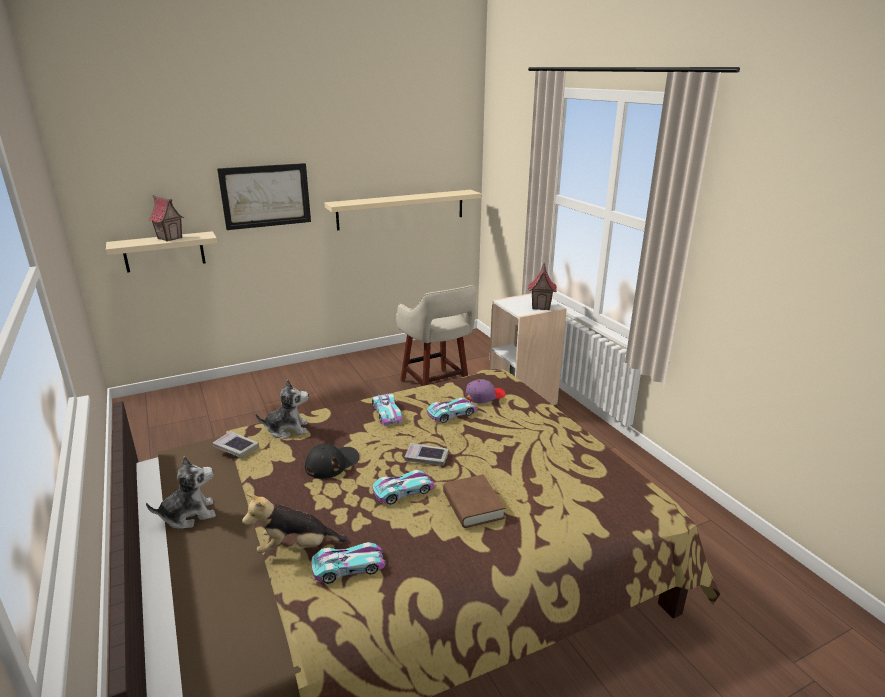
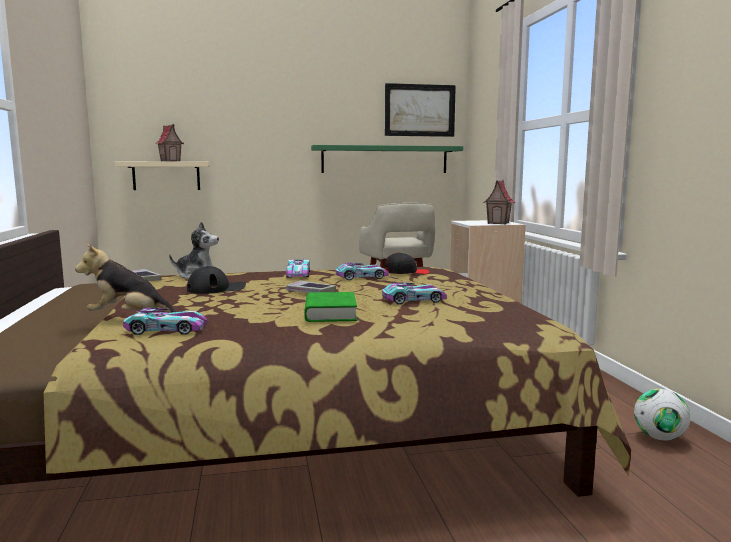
camera: 15 degrees right, 15 degrees down
plush toy [146,456,216,529] -> none
picture [217,163,311,230] -> picture moved to [385,83,456,137]
beige shelf [324,190,482,231] -> green shelf [311,145,463,173]
toy car [372,470,434,505] -> toy car moved to [382,282,447,304]
brown book [443,474,506,528] -> green book [304,292,357,322]
purple cap [466,379,506,403] -> black cap [385,252,429,274]
none -> football [634,389,691,440]

